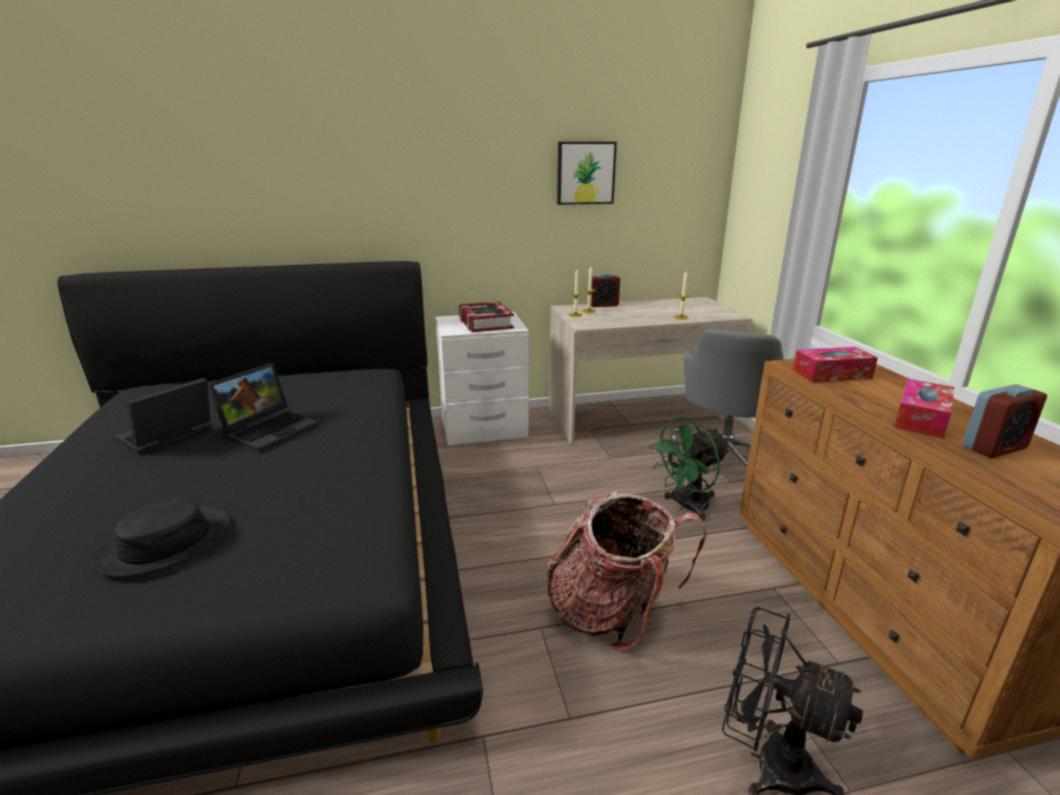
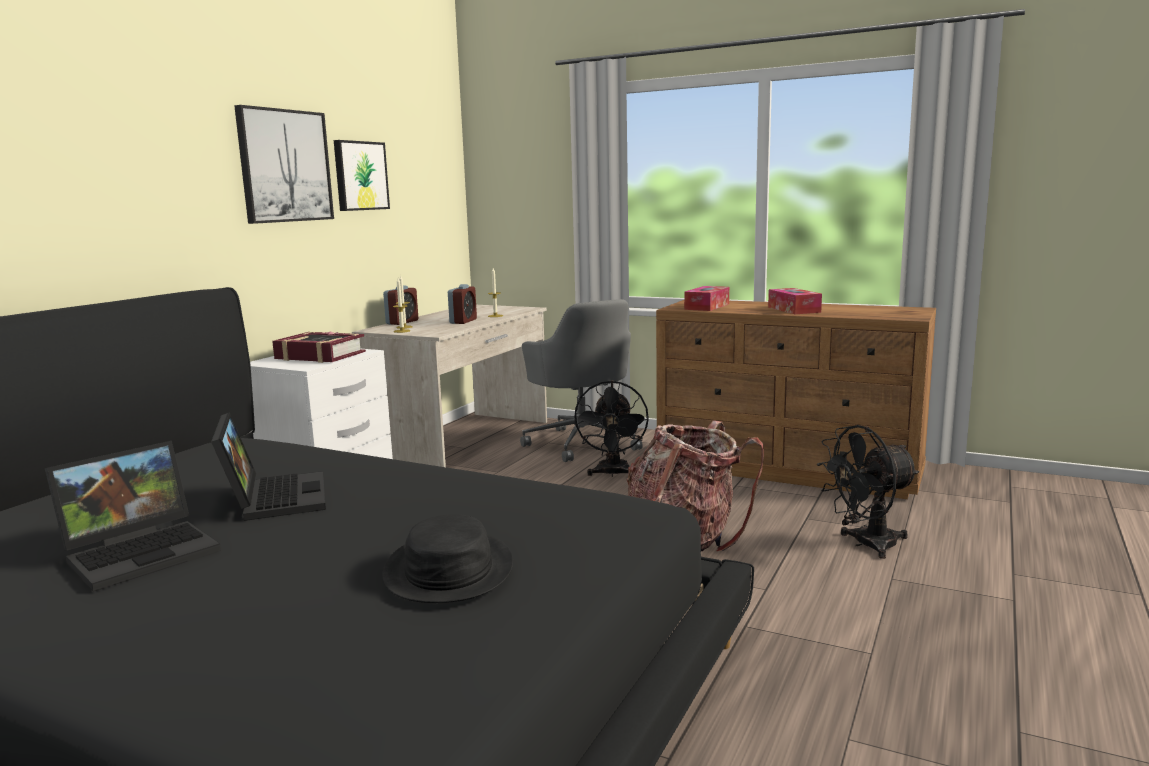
camera: 50 degrees left, 10 degrees down
laptop [114,378,212,455] -> laptop turned 120 degrees counterclockwise [45,441,221,592]
green fan [649,417,729,521] -> black fan [573,380,649,477]
alarm clock [963,384,1047,458] -> alarm clock moved to [448,284,477,324]
none -> picture [234,105,334,224]

